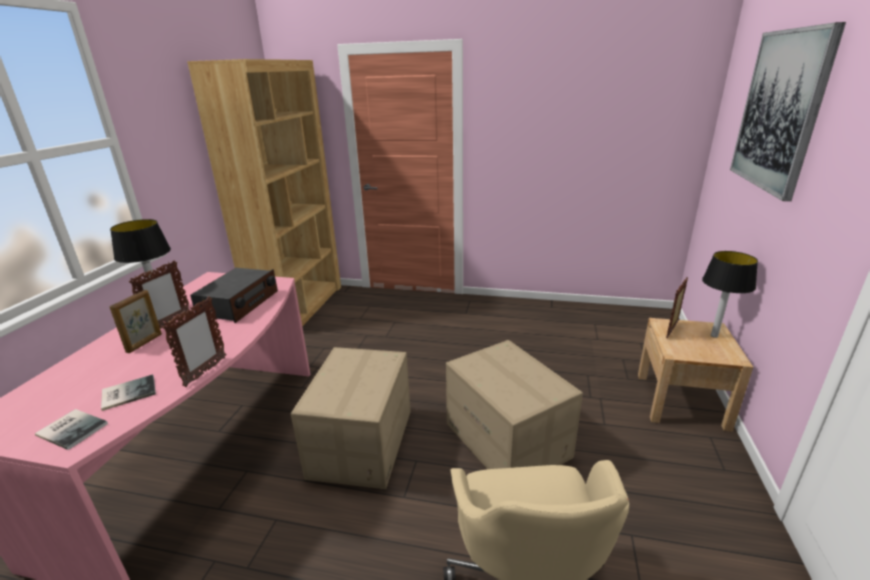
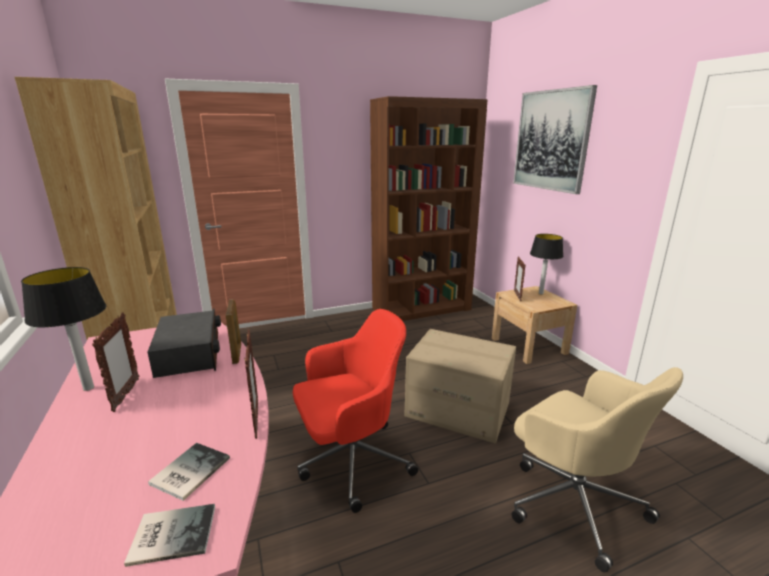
camera: 35 degrees left, 5 degrees down
picture frame [110,290,162,353] -> picture frame moved to [226,299,241,364]
cardboard box [291,347,411,489] -> red office chair [293,309,418,513]
none -> brown bookcase [370,96,488,321]

